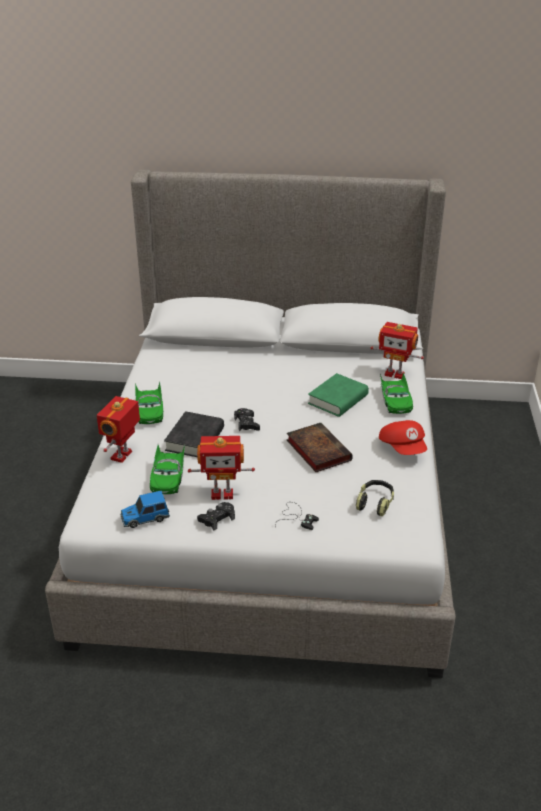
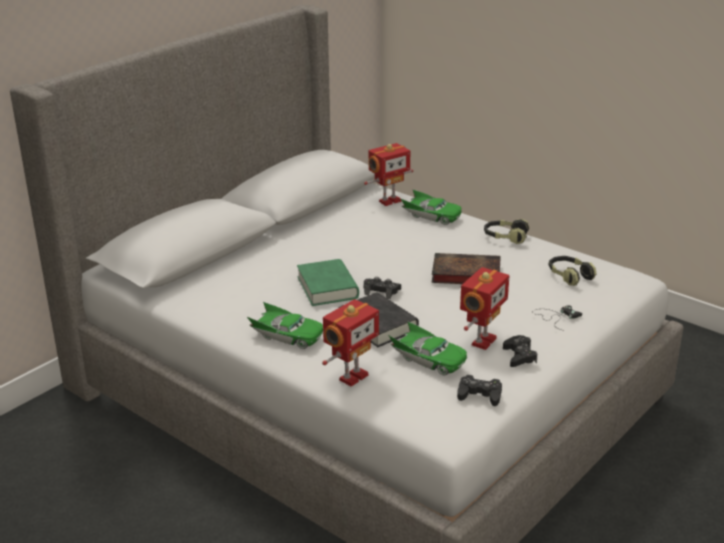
camera: 55 degrees left, 5 degrees down
toy robot [97,396,140,463] -> toy robot turned 105 degrees counterclockwise [322,299,379,387]
toy car [120,491,170,528] -> black game controller [457,375,502,406]
green book [308,373,369,417] -> green book moved to [297,259,359,306]
red cap [379,420,427,455] -> headphones [484,219,529,244]

